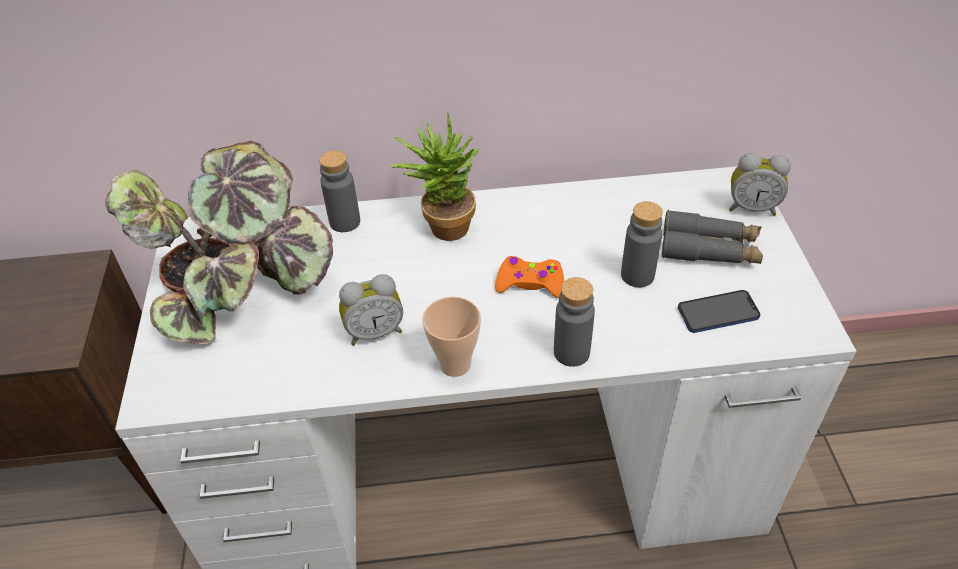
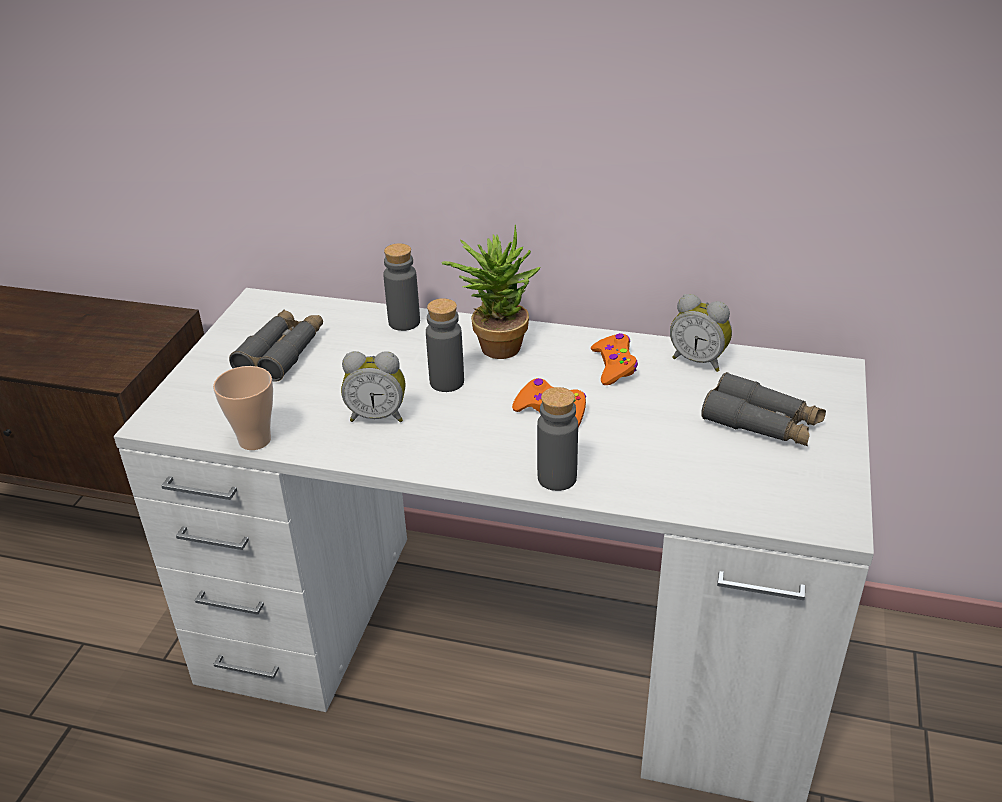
camera: 20 degrees right, 10 degrees down
potted plant [105,141,333,344] -> grey binoculars [229,309,323,382]
cup [422,297,481,377] -> cup moved to [213,366,273,450]
grey bottle [621,201,663,287] -> grey bottle moved to [426,298,464,392]
phone [678,290,761,333] -> none
alarm clock [729,153,791,216] -> alarm clock moved to [670,294,732,372]
none -> orange game controller [591,333,638,385]

